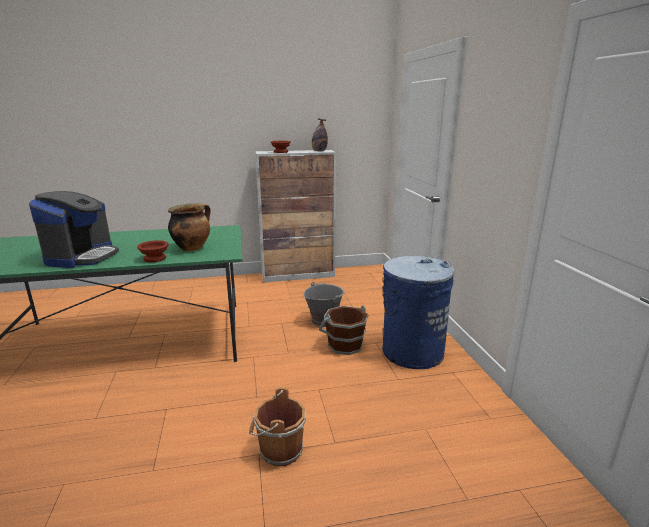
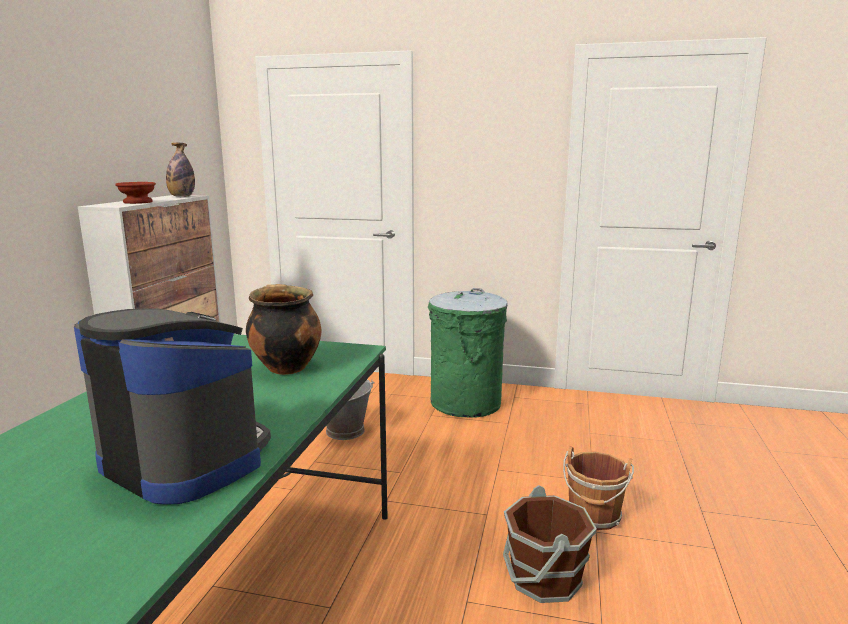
camera: 65 degrees left, 5 degrees down
brown bowl [137,240,169,262] -> none
brown bucket [319,305,369,355] -> brown bucket moved to [503,485,597,603]
blue trash can [382,256,454,369] -> green trash can [428,288,508,418]

